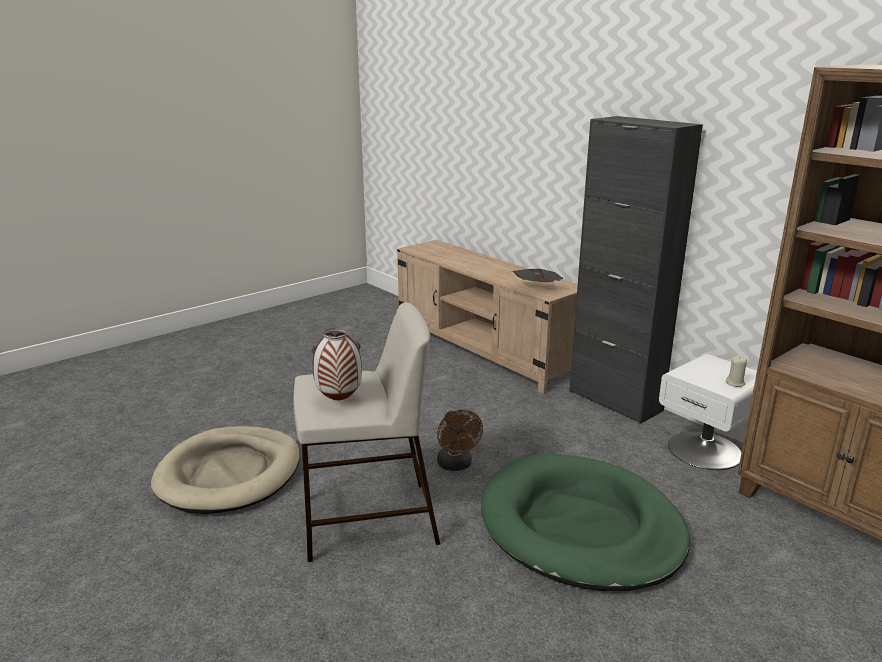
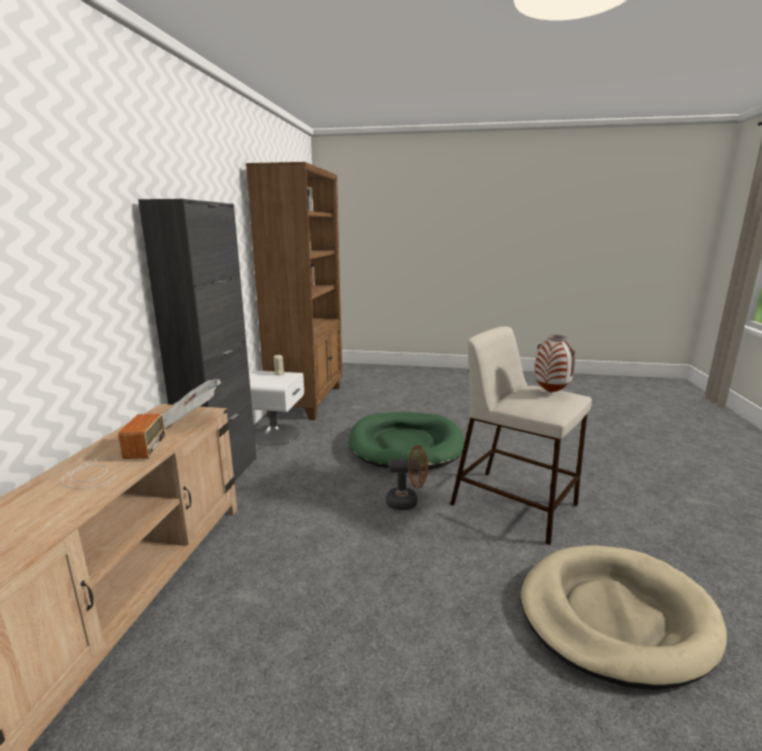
camera: 130 degrees left, 5 degrees down
brown fan [437,410,483,471] -> brown fan turned 60 degrees clockwise [386,445,428,510]
none -> radio [61,414,166,488]

